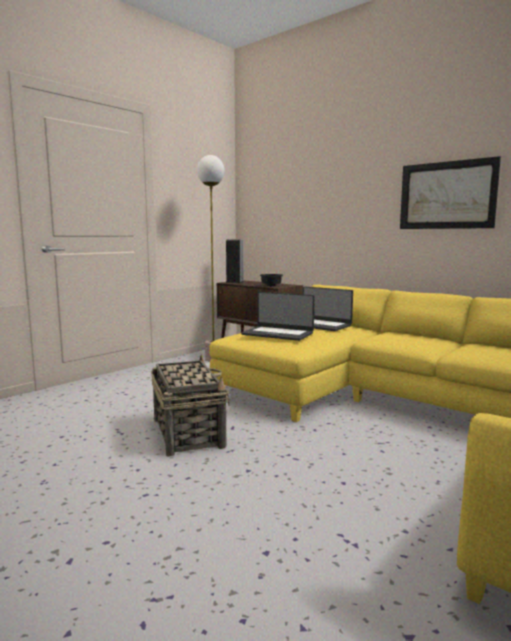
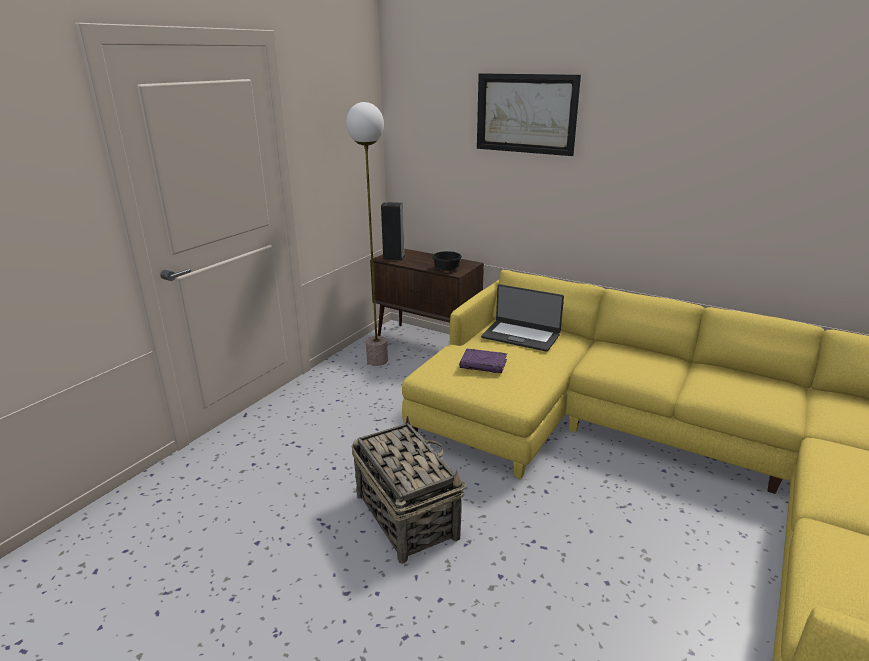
camera: 10 degrees left, 15 degrees up
laptop [242,292,315,341] -> purple book [460,348,507,373]
picture [400,156,501,229] -> picture moved to [477,73,581,156]

